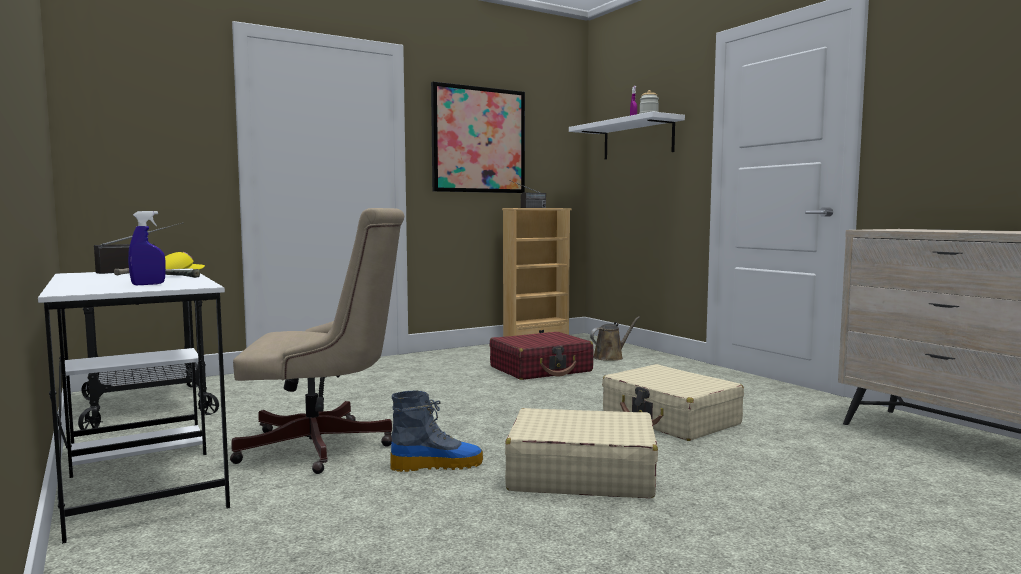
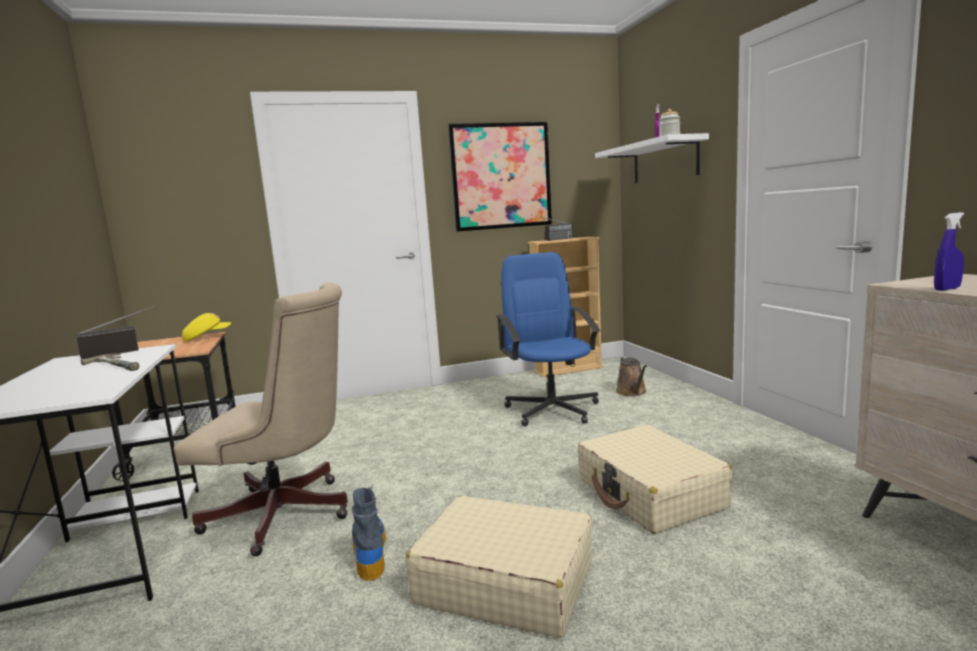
camera: 15 degrees right, 5 degrees up
blue spray bottle [128,211,165,285] -> blue spray bottle moved to [934,212,964,291]
boot [390,391,483,472] -> boot turned 105 degrees counterclockwise [352,486,386,581]
red suitcase [490,332,593,380] -> blue office chair [497,252,600,426]
brown watering can [590,316,640,361] -> brown watering can turned 105 degrees clockwise [616,357,647,396]

